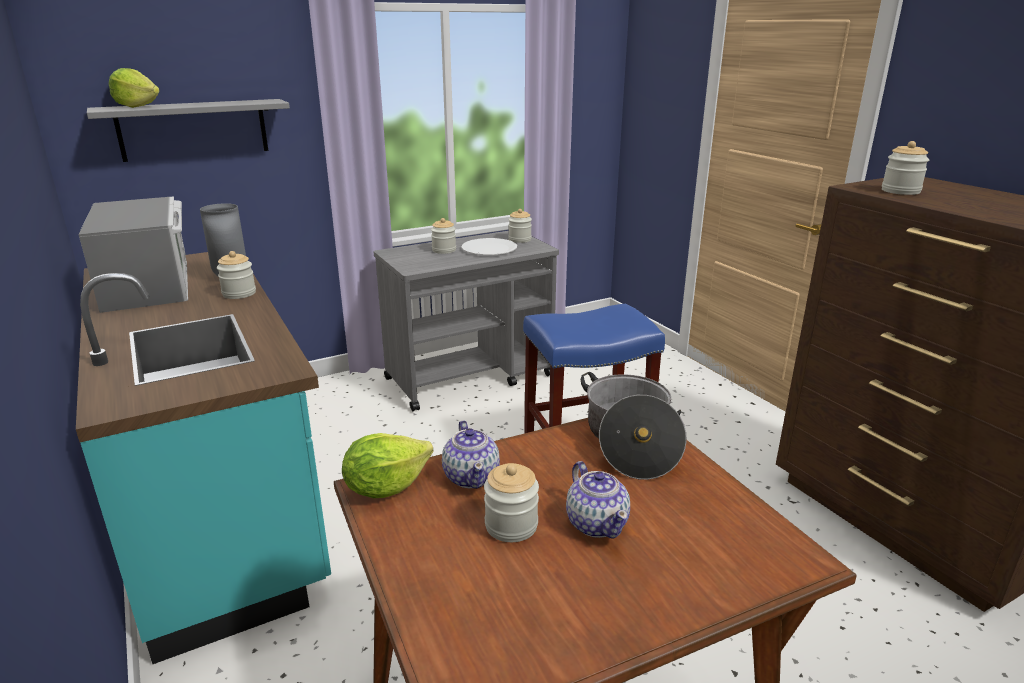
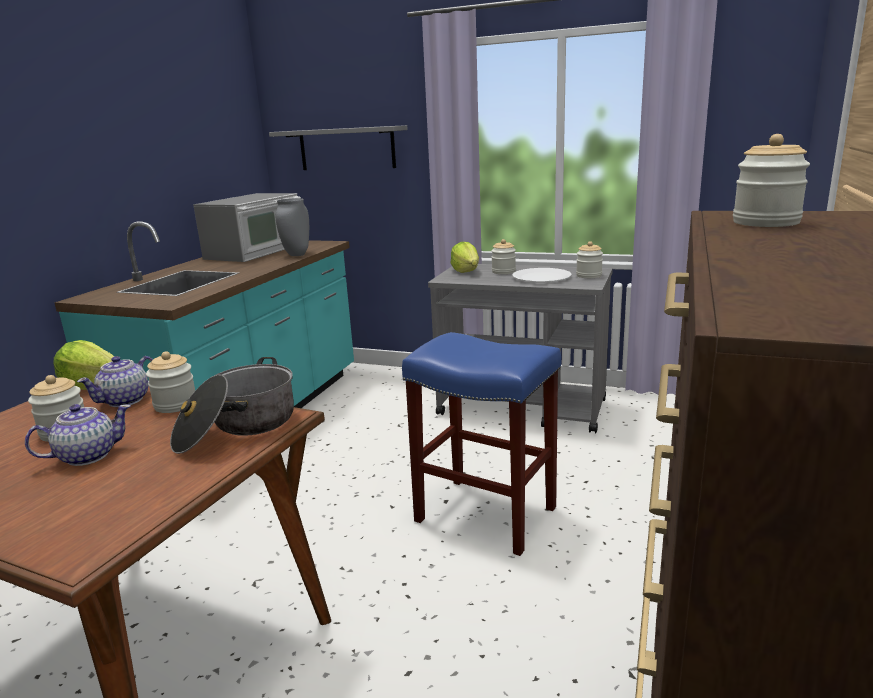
camera: 50 degrees right, 5 degrees down
lettuce [109,68,159,108] -> lettuce moved to [450,242,479,273]
jar [217,251,256,299] -> jar moved to [146,351,195,413]
teapot [566,461,630,539] -> teapot turned 150 degrees counterclockwise [25,404,131,466]

